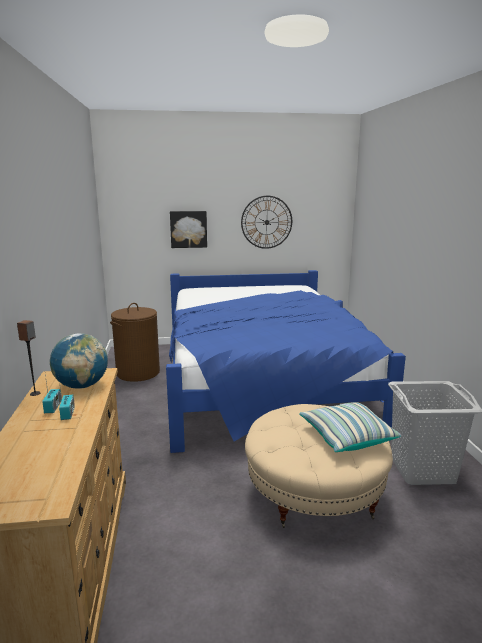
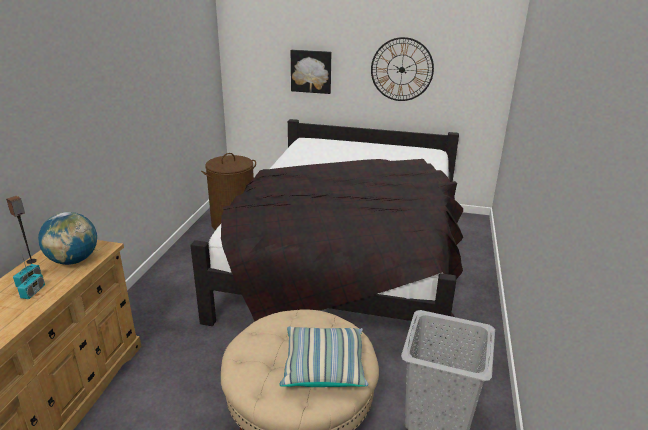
camera: 20 degrees right, 10 degrees up
blue bed [166,270,406,453] -> black bed [190,119,463,360]

